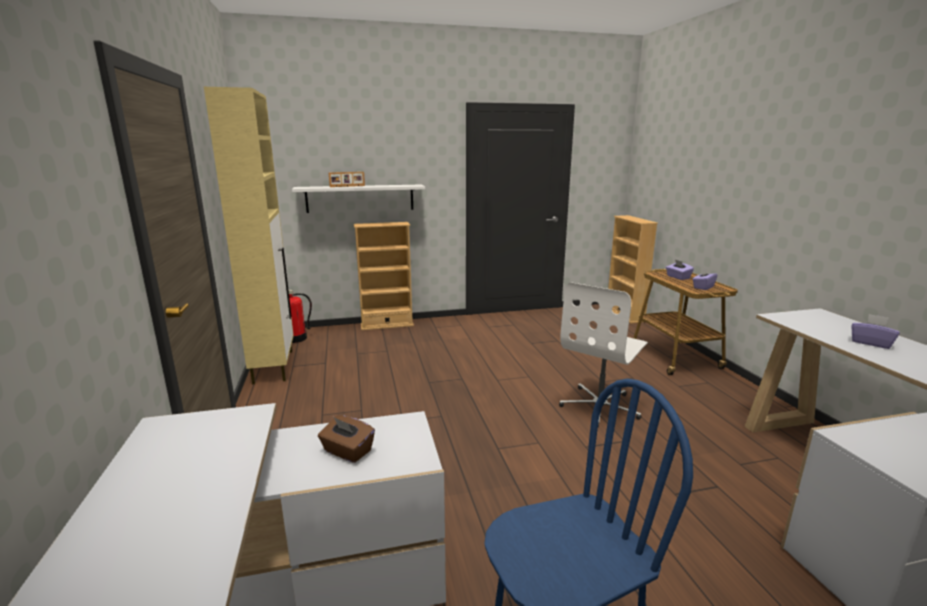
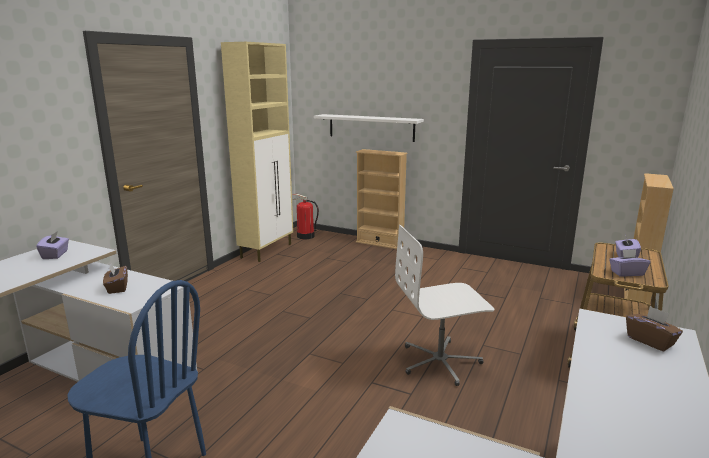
camera: 40 degrees right, 0 degrees up
picture frame [329,172,365,187] -> none
purple tissue box [852,314,900,349] -> purple tissue box moved to [36,231,69,259]
none -> brown tissue box [626,306,683,352]

